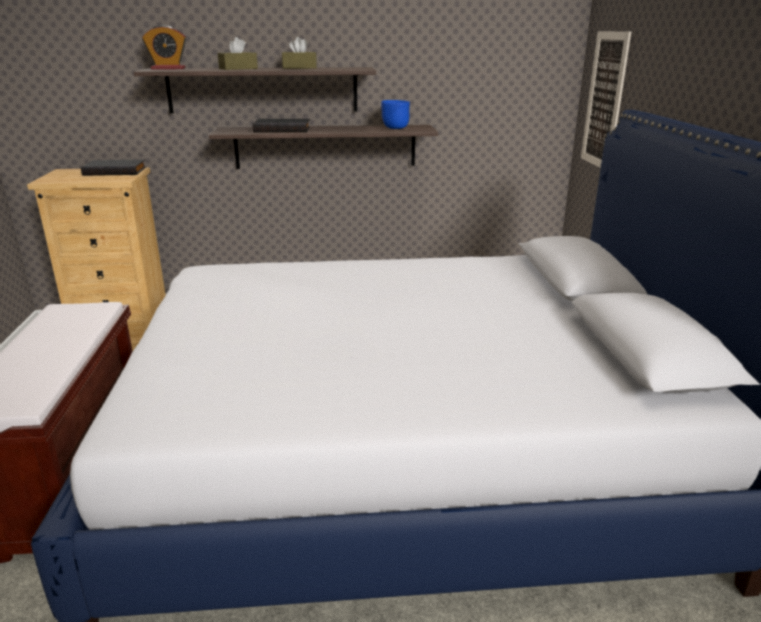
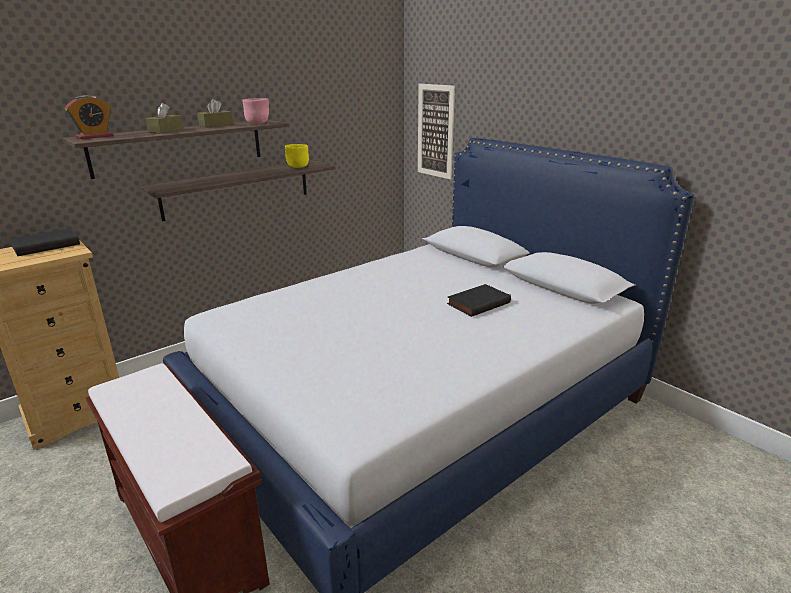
camera: 35 degrees left, 0 degrees up
black book [252,119,310,133] -> black book moved to [447,284,511,317]
blue bowl [381,100,410,129] -> yellow bowl [285,144,309,168]
none -> pink bowl [242,98,269,124]

